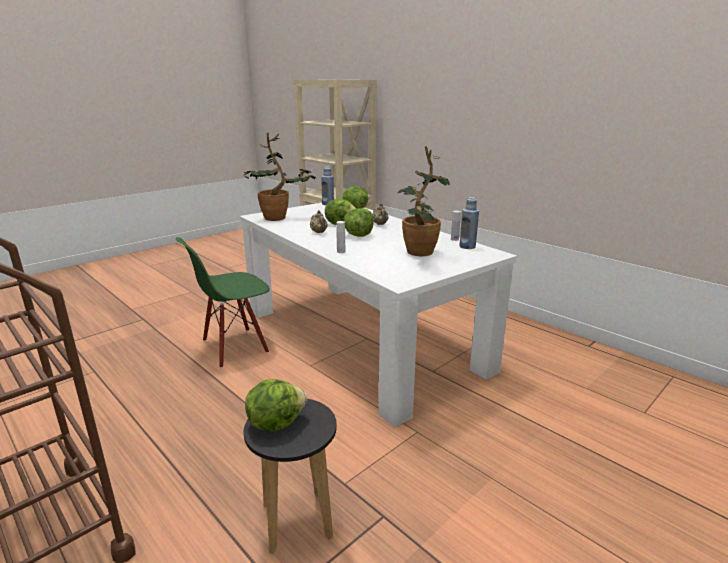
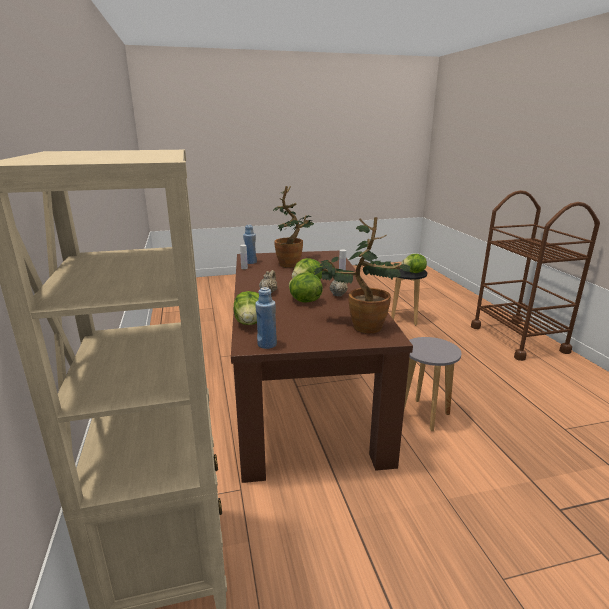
camera: 150 degrees left, 0 degrees up
green chair [176,237,270,368] -> grey stool [404,337,462,431]
white dining table [240,203,517,427] -> brown dining table [231,251,413,483]

